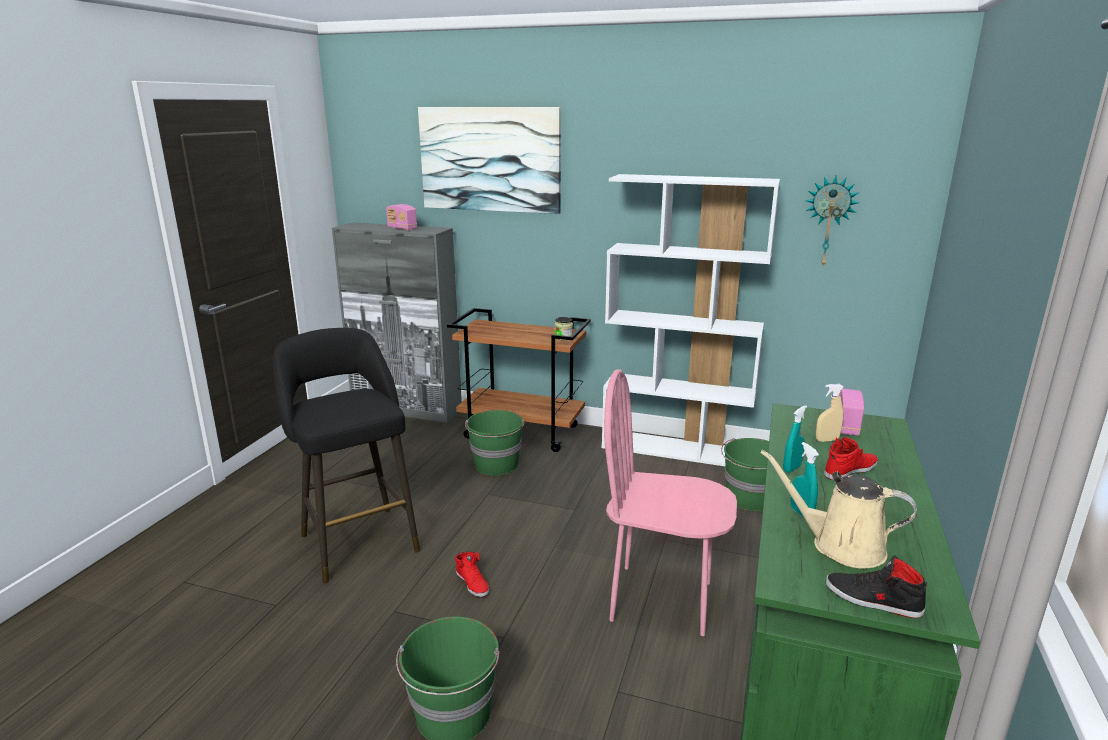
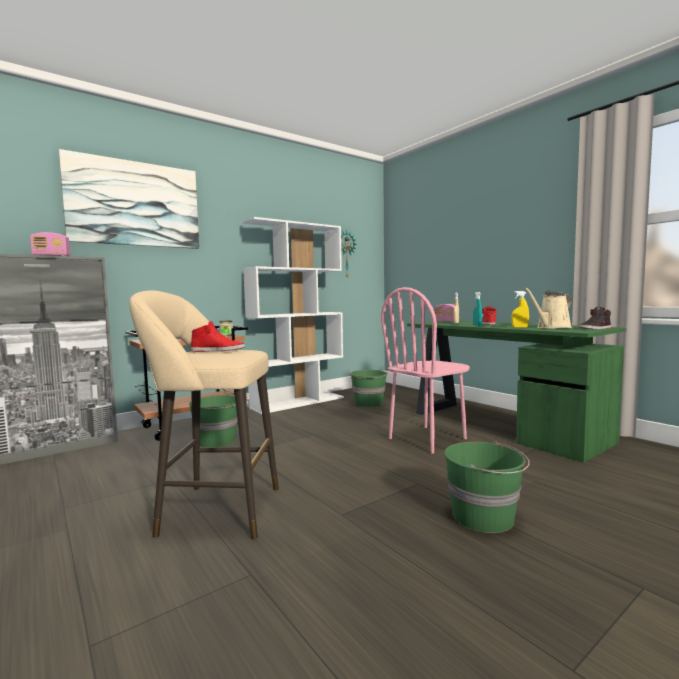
camera: 55 degrees left, 15 degrees down
black stool [273,328,420,583] -> beige stool [129,290,279,539]
red shoe [455,552,489,597] -> red shoe moved to [191,321,245,352]
turquoise spray bottle [791,442,819,519] -> yellow spray bottle [512,291,529,328]

